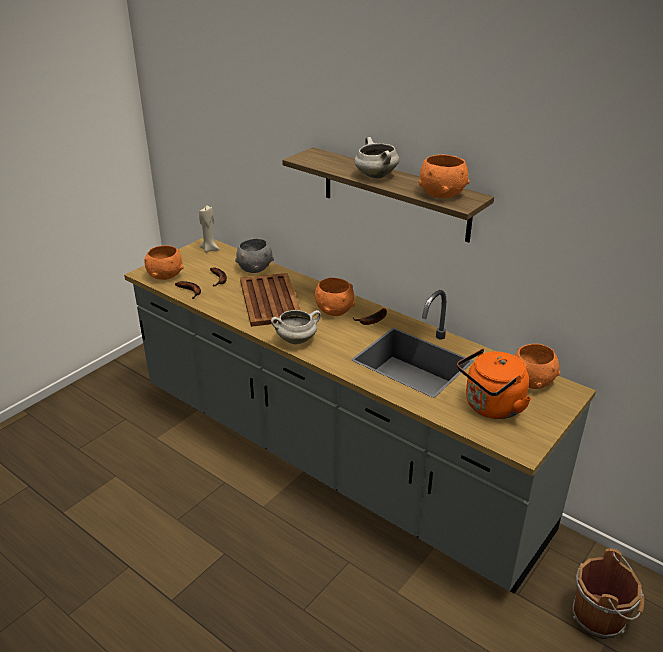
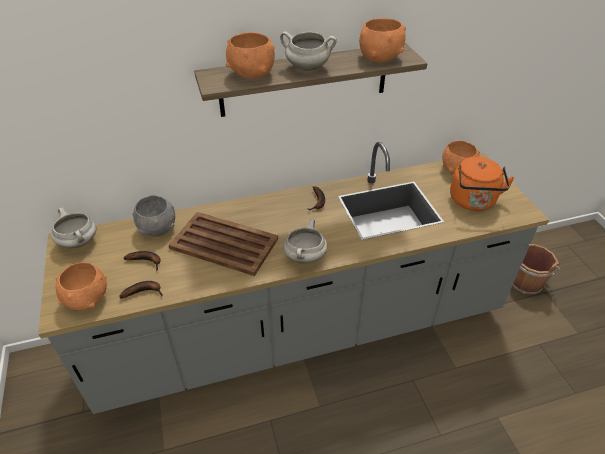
camera: 55 degrees left, 10 degrees up
beige candle [199,206,220,253] -> white cooking pot [51,208,97,248]
orange bowl [315,278,355,316] -> orange bowl moved to [226,32,275,79]

